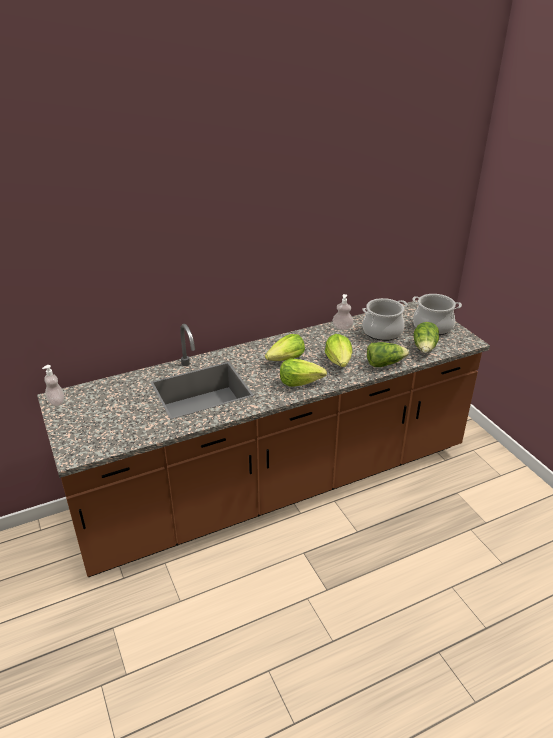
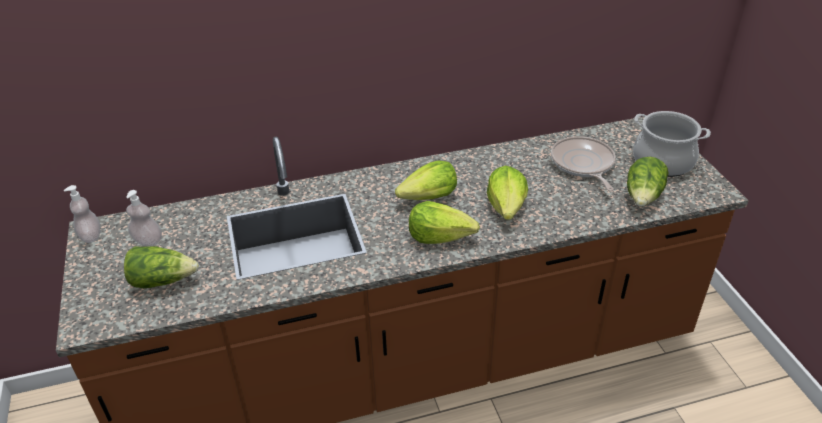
camera: 10 degrees right, 5 degrees up
soap dispenser [333,294,354,330] -> soap dispenser moved to [126,190,162,246]
cooking pot [362,298,408,341] -> frying pan [551,136,616,191]
lettuce [367,342,409,367] -> lettuce moved to [124,246,199,288]

